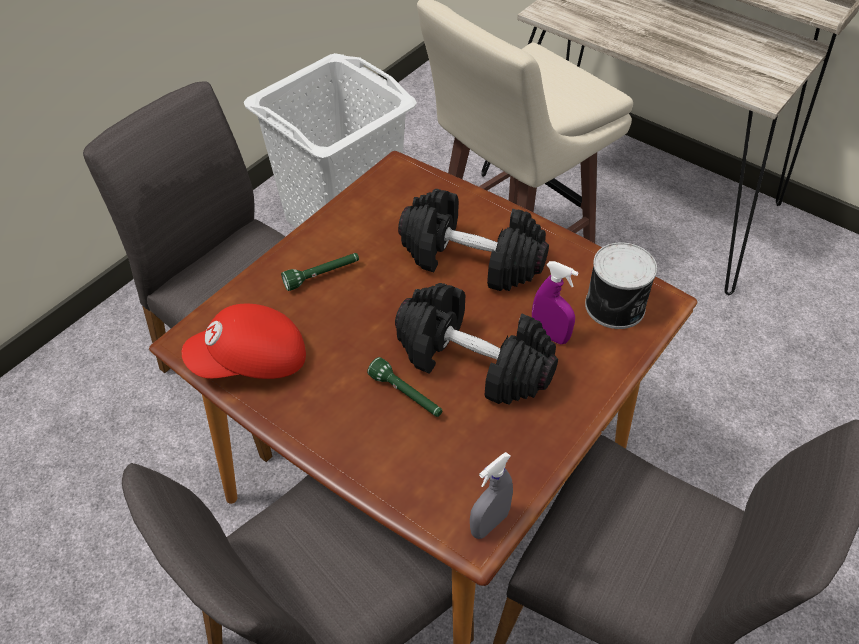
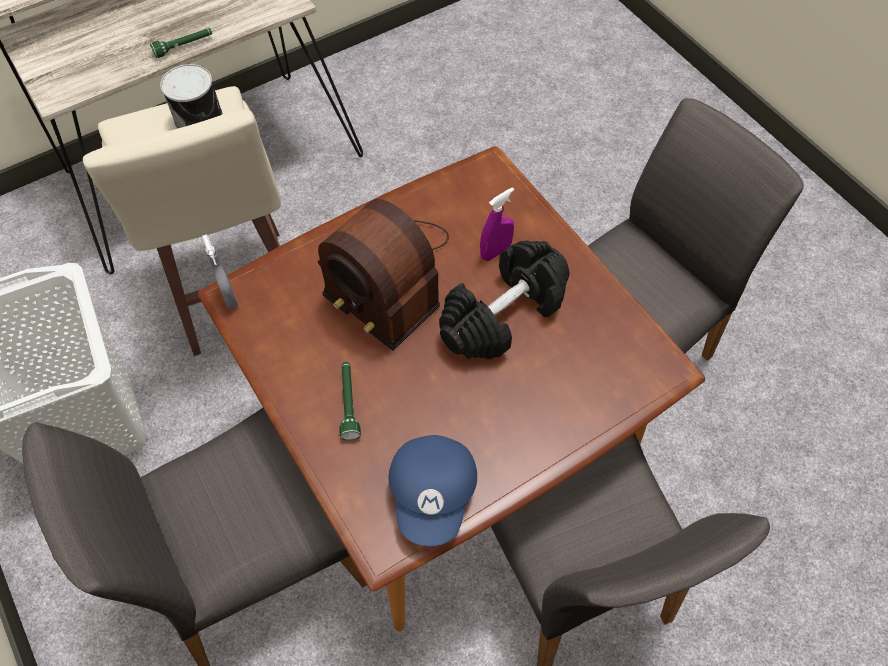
camera: 70 degrees left, 10 degrees up
red cap [181,304,306,379] -> blue cap [388,435,477,546]
green flashlight [367,357,442,417] -> green flashlight moved to [150,28,212,58]
black dumbbell [398,189,549,291] -> radio [318,199,449,351]
grey spray bottle [470,452,513,539] -> grey spray bottle moved to [202,234,238,309]
can [585,242,657,329] -> can moved to [160,64,223,129]

